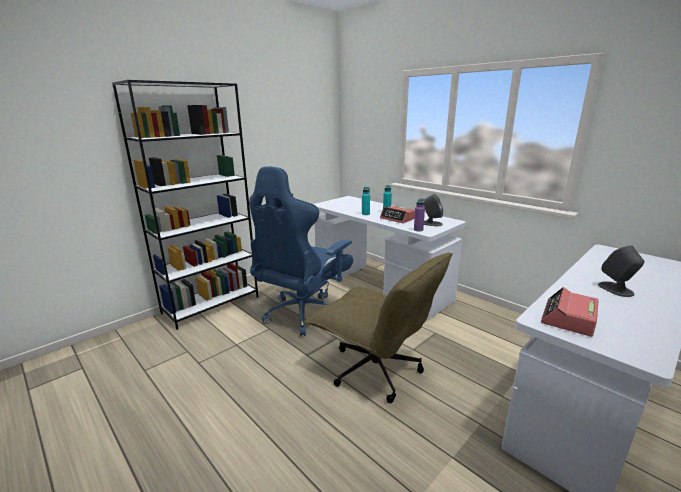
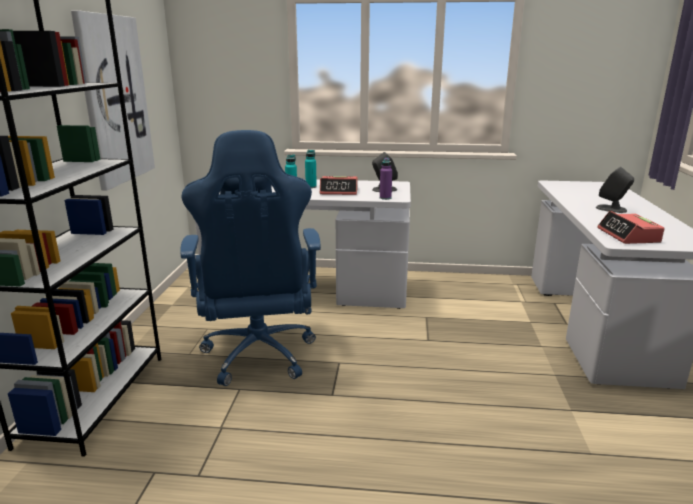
camera: 40 degrees left, 0 degrees up
beige office chair [304,252,453,403] -> none
none -> picture [71,10,155,190]

